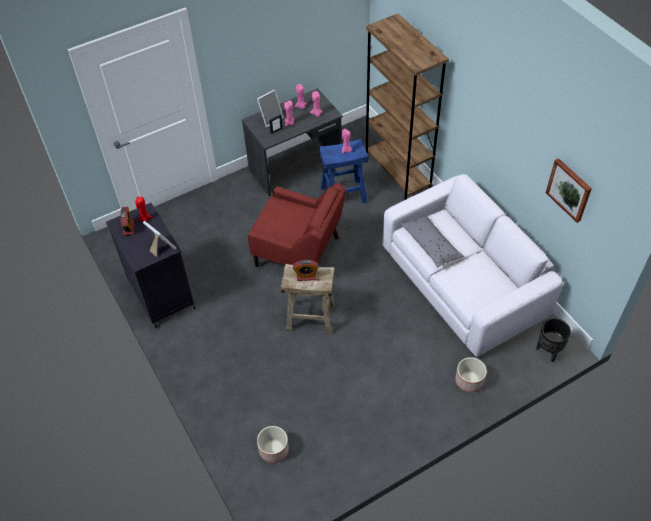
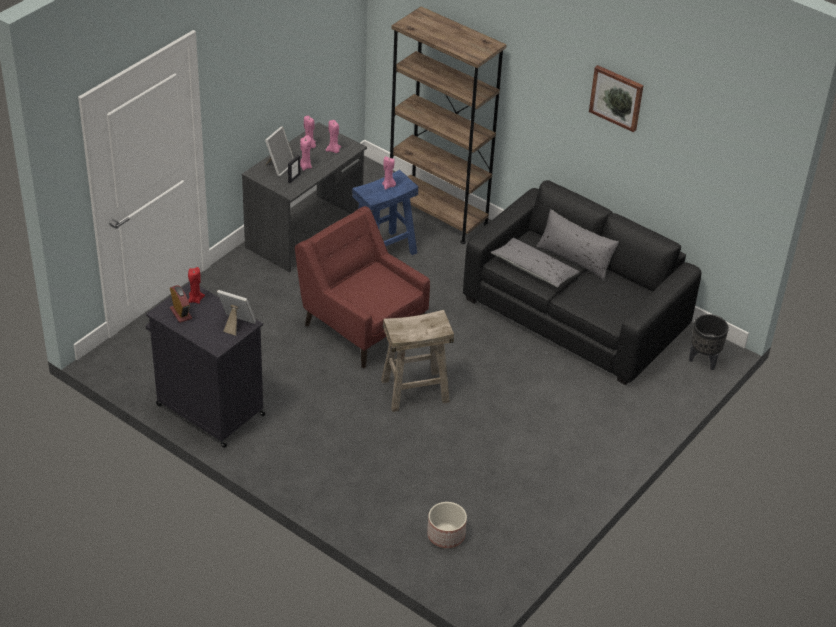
camera: 25 degrees left, 10 degrees down
red armchair [248,183,346,267] -> red armchair turned 135 degrees counterclockwise [295,206,430,368]
alarm clock [293,260,319,281] -> none
white sofa [382,174,563,357] -> black sofa [463,180,701,385]
planter [455,357,487,393] -> none
picture [546,158,592,223] -> picture moved to [589,65,644,132]
none -> grey pillow [536,209,619,280]

